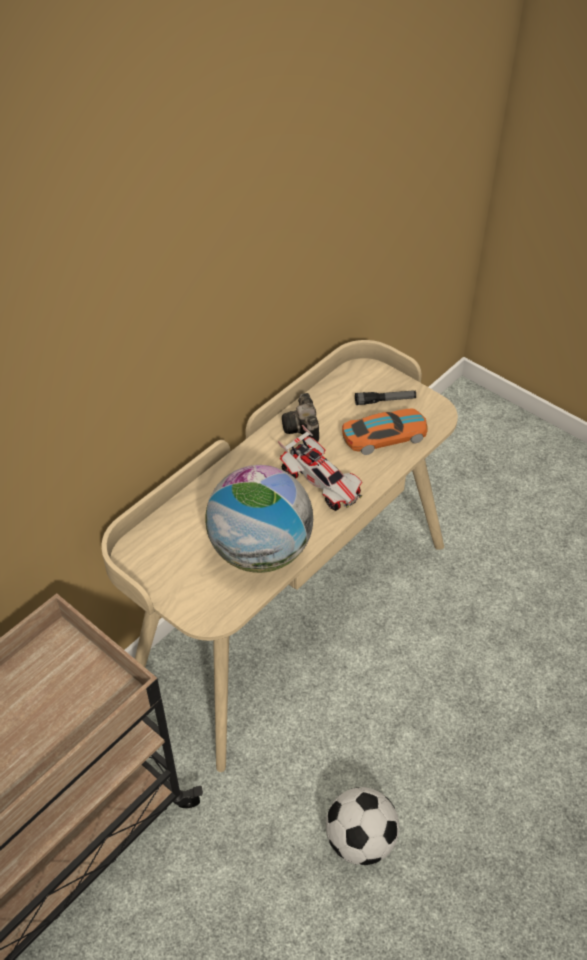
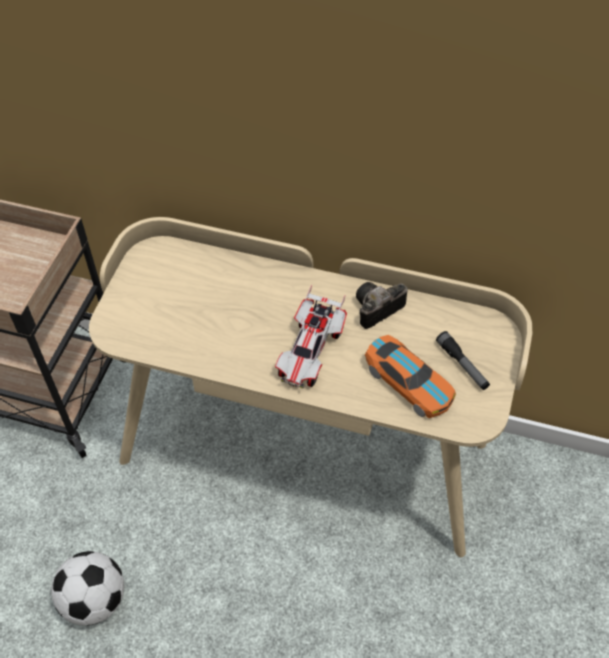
camera: 65 degrees right, 5 degrees up
globe [205,465,313,573] -> none

